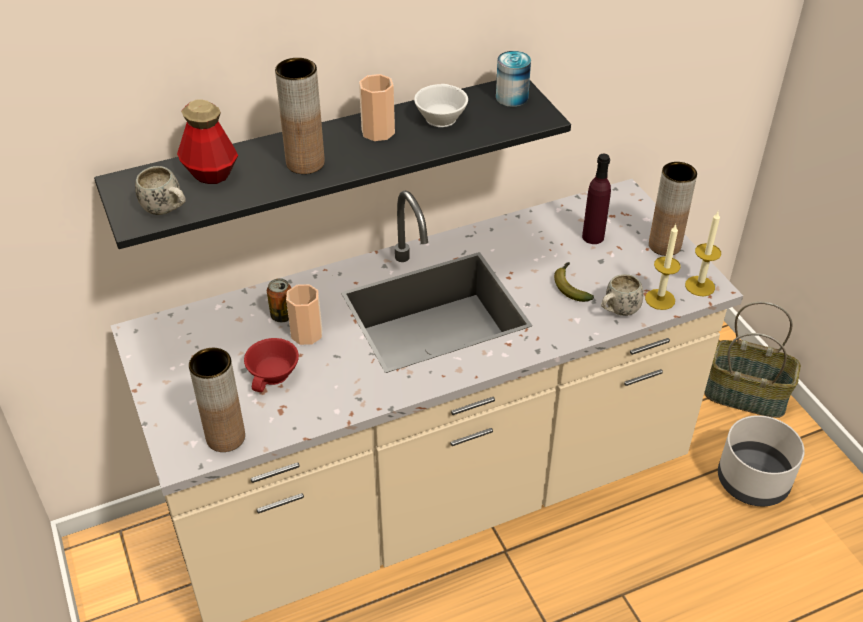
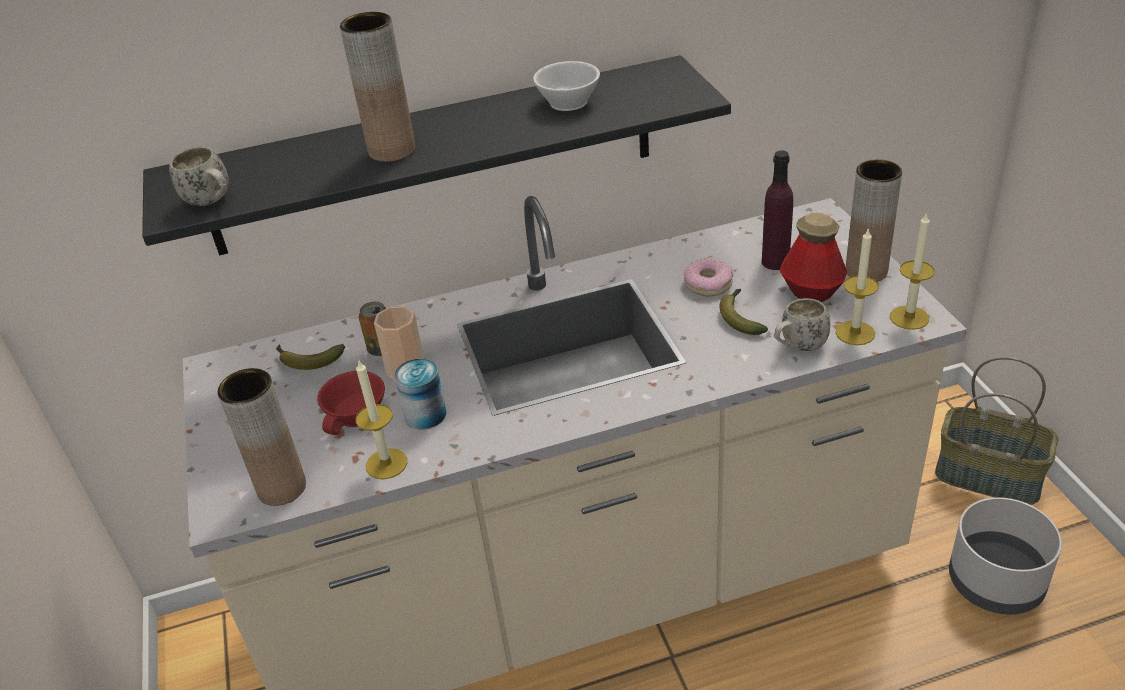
camera: 10 degrees right, 5 degrees down
bottle [177,100,238,184] -> bottle moved to [779,213,847,302]
cup [359,74,395,141] -> none
can [496,51,531,107] -> can moved to [395,359,446,429]
none -> banana [276,344,345,370]
none -> candle [356,359,407,479]
none -> donut [684,258,733,296]

